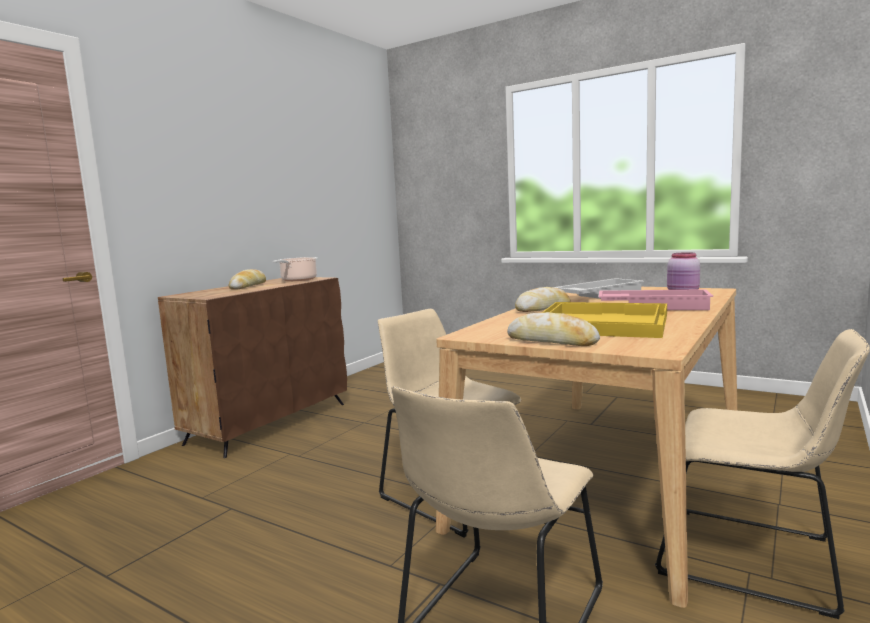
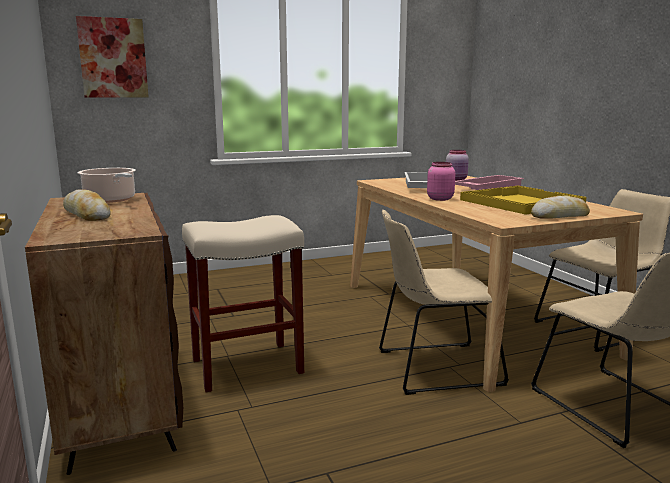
camera: 55 degrees left, 5 degrees up
bread [515,287,570,312] -> pink jar [427,162,456,201]
none -> picture [76,16,148,97]
none -> beige stool [182,215,304,392]

